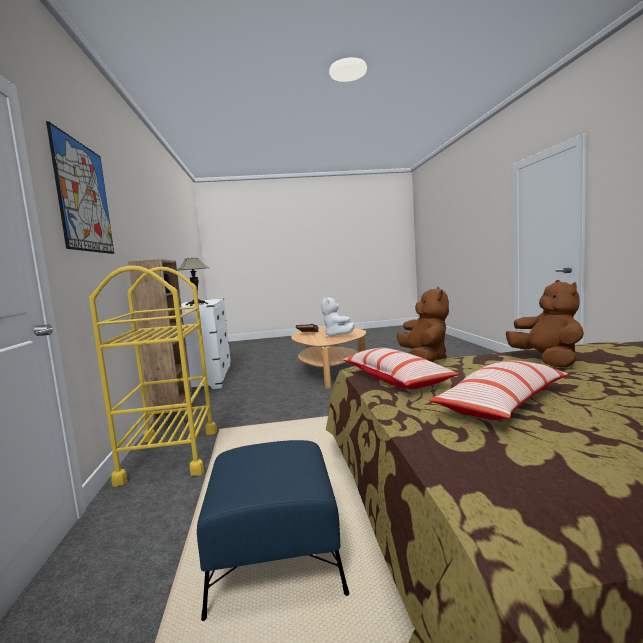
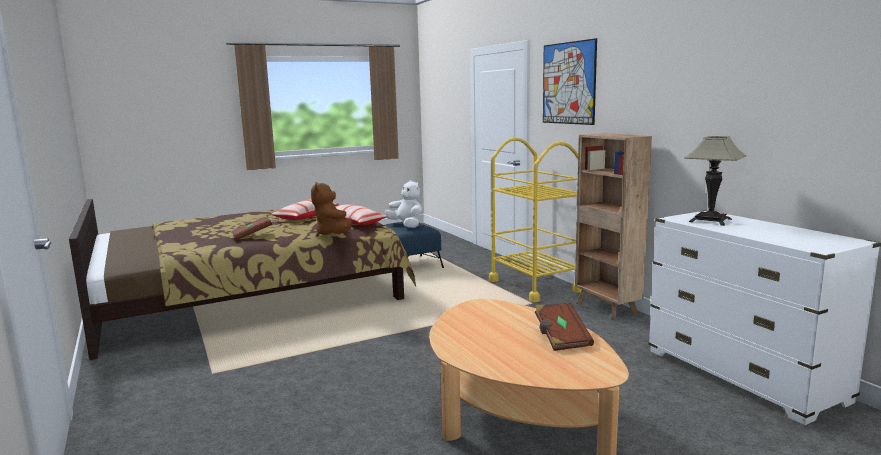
camera: 160 degrees right, 5 degrees up
white plush toy [321,298,354,338] -> white plush toy moved to [385,180,422,228]
brown plush toy [506,280,584,368] -> brown book [231,216,272,240]

